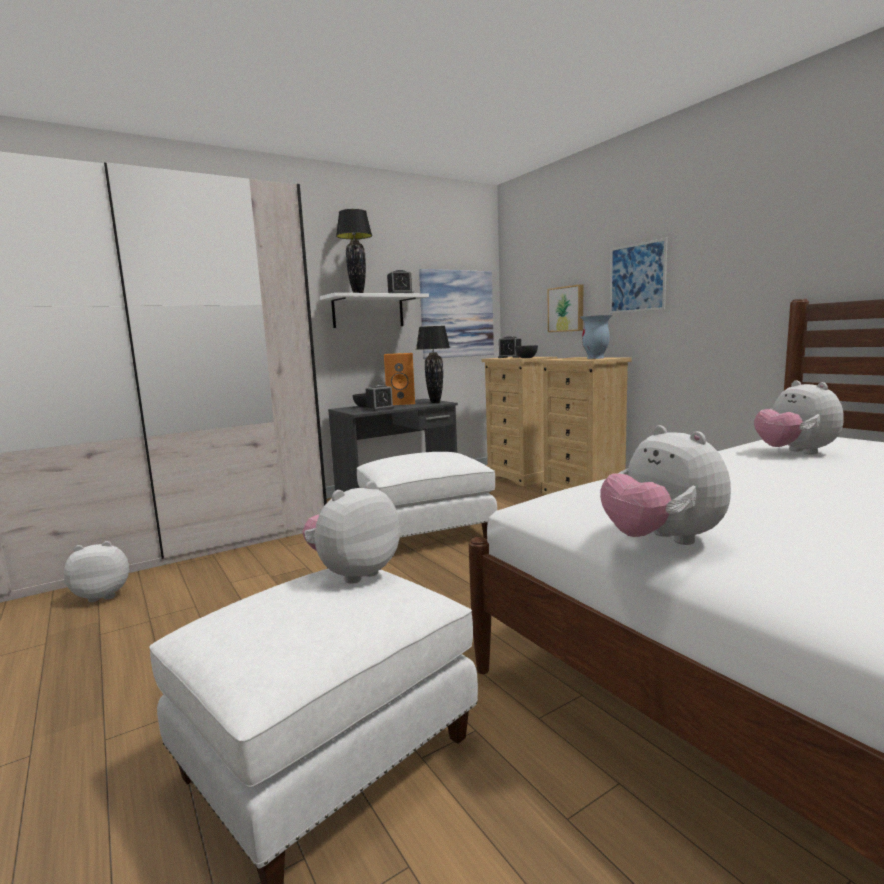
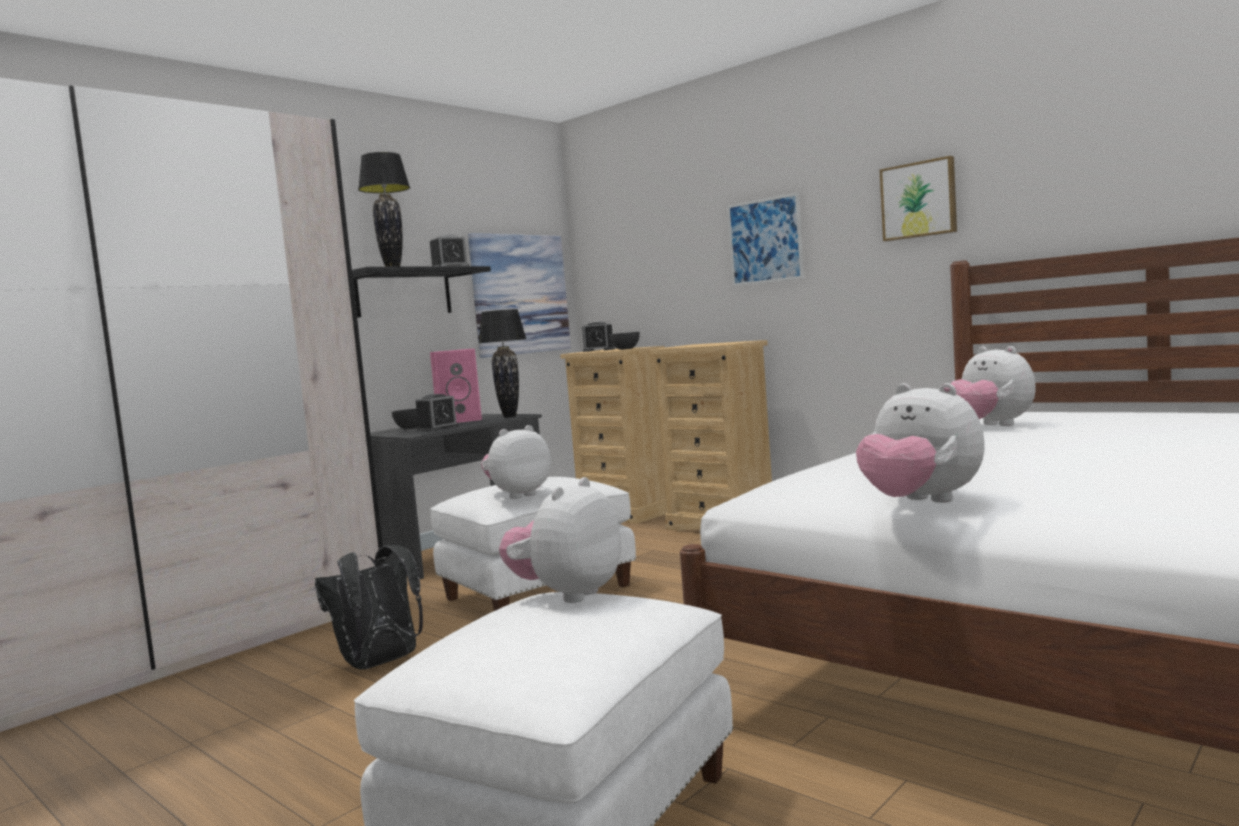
camera: 15 degrees left, 5 degrees down
plush toy [64,541,129,602] -> plush toy moved to [481,425,551,499]
white shelf [320,293,429,328] -> black shelf [352,266,491,318]
orange speaker [384,353,415,405] -> pink speaker [430,349,482,423]
picture [548,284,583,332] -> picture moved to [879,156,957,241]
vase [580,315,613,359] -> none
none -> black backpack [315,545,423,670]

